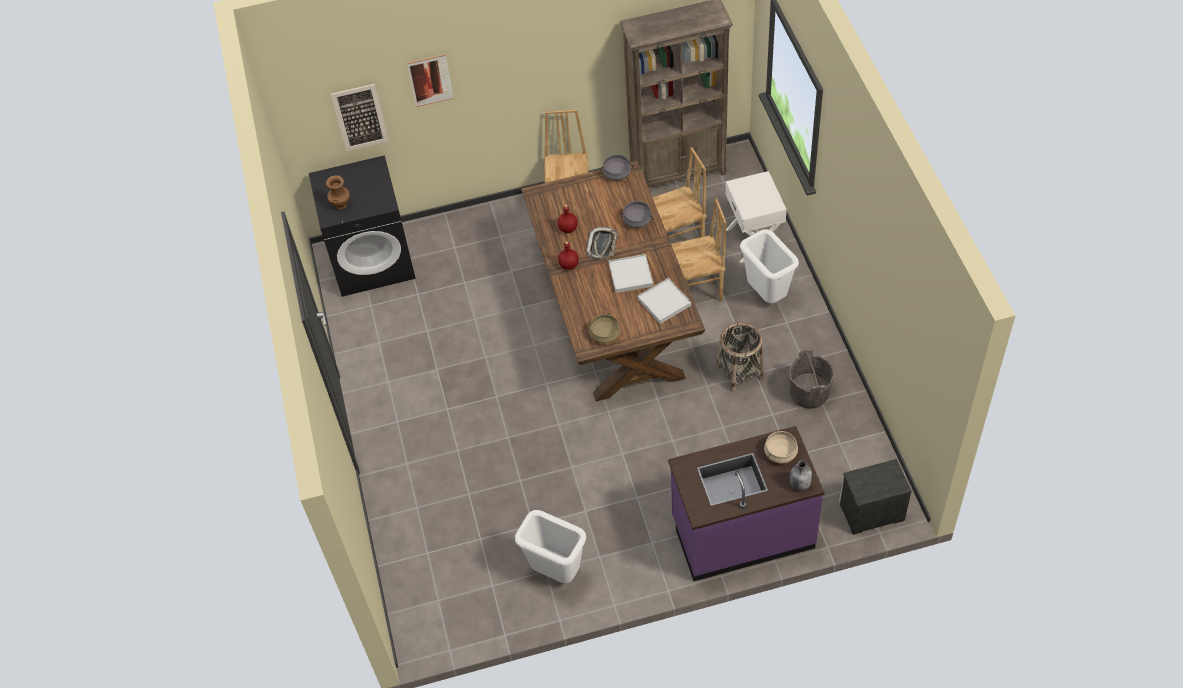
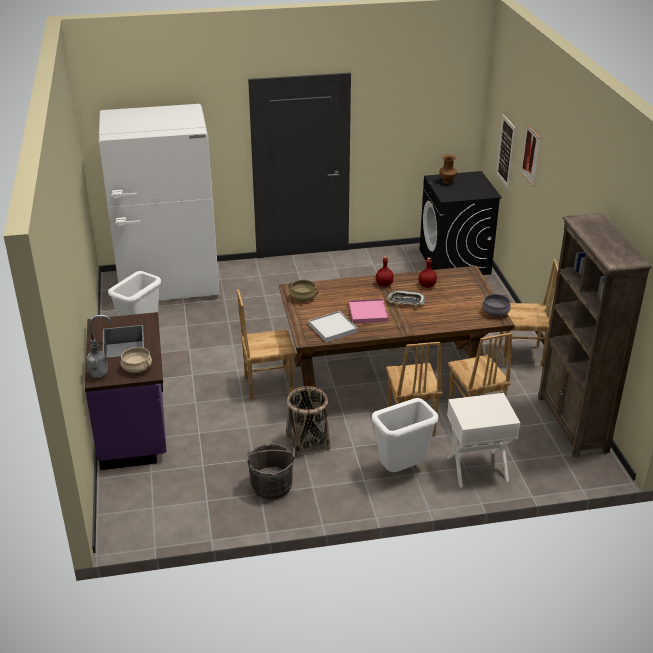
camera: 90 degrees right, 20 degrees down
white tray [609,254,653,293] -> pink tray [349,299,388,324]
grey cooking pot [620,201,653,228] -> none
nightstand [839,459,912,535] -> none
none -> white fridge [99,104,220,300]
none -> brown chair [237,289,296,400]

